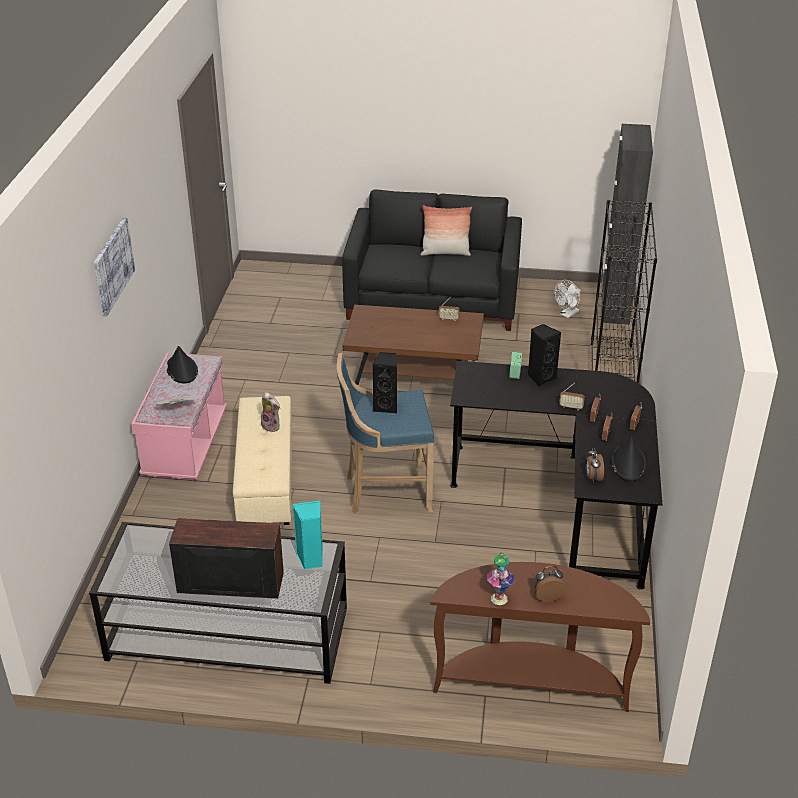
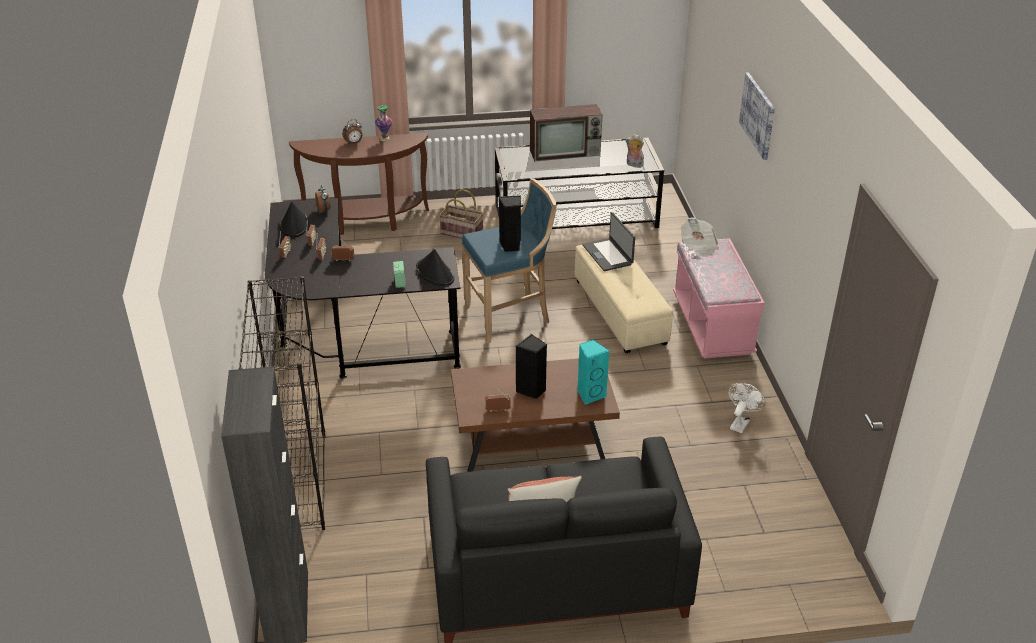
camera: 165 degrees right, 0 degrees up
black hat [167,346,198,383] -> black hat moved to [416,249,454,286]
plush toy [261,392,280,432] -> plush toy moved to [625,134,645,168]
turquoise speaker [292,500,323,570] -> turquoise speaker moved to [577,339,609,405]
black speaker [528,324,561,387] -> black speaker moved to [516,334,547,399]
white fan [554,280,581,318] -> white fan moved to [728,383,765,433]
none -> basket [439,189,484,239]
none -> laptop [582,212,635,271]

